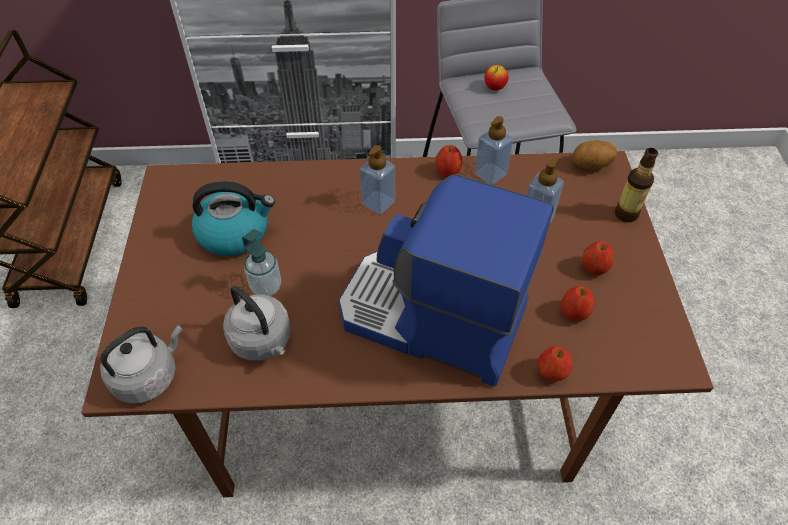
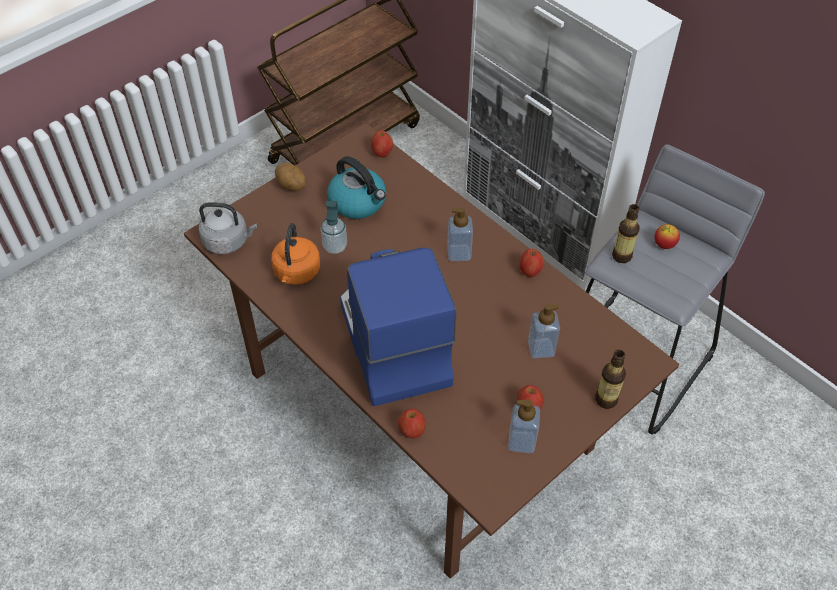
camera: 50 degrees right, 0 degrees up
grey kettle [223,286,291,361] -> orange kettle [271,223,320,285]
soap dispenser [474,116,514,185] -> soap dispenser moved to [508,399,540,454]
apple [561,286,595,321] -> apple moved to [371,130,393,157]
potato [573,140,617,170] -> potato moved to [275,163,307,191]
none -> bottle [612,204,640,263]

